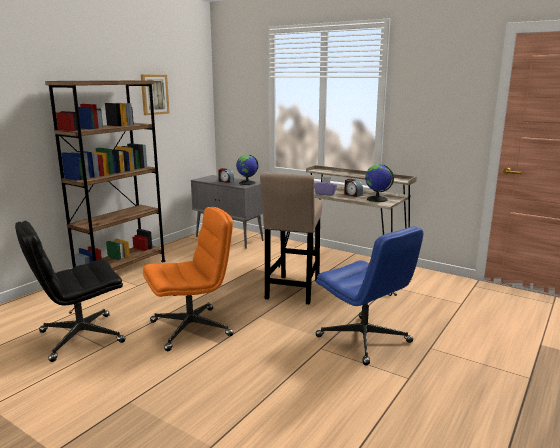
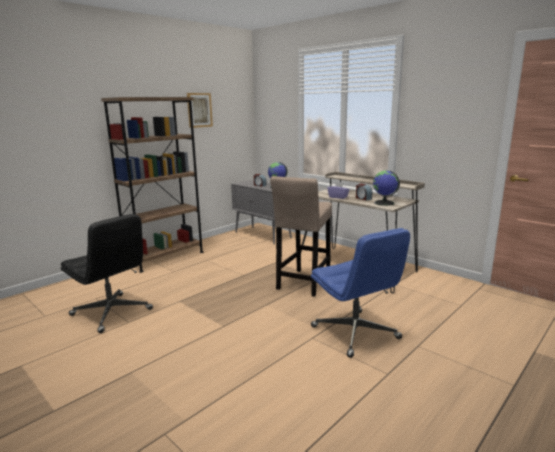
camera: 10 degrees right, 0 degrees up
black office chair [15,221,125,362] -> black office chair turned 120 degrees counterclockwise [61,214,153,333]
orange office chair [143,207,233,351] -> none

